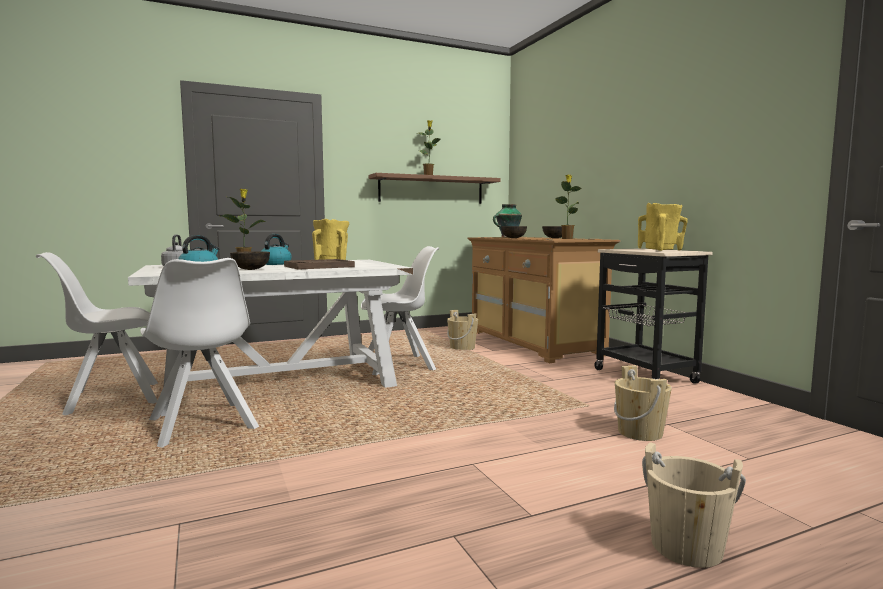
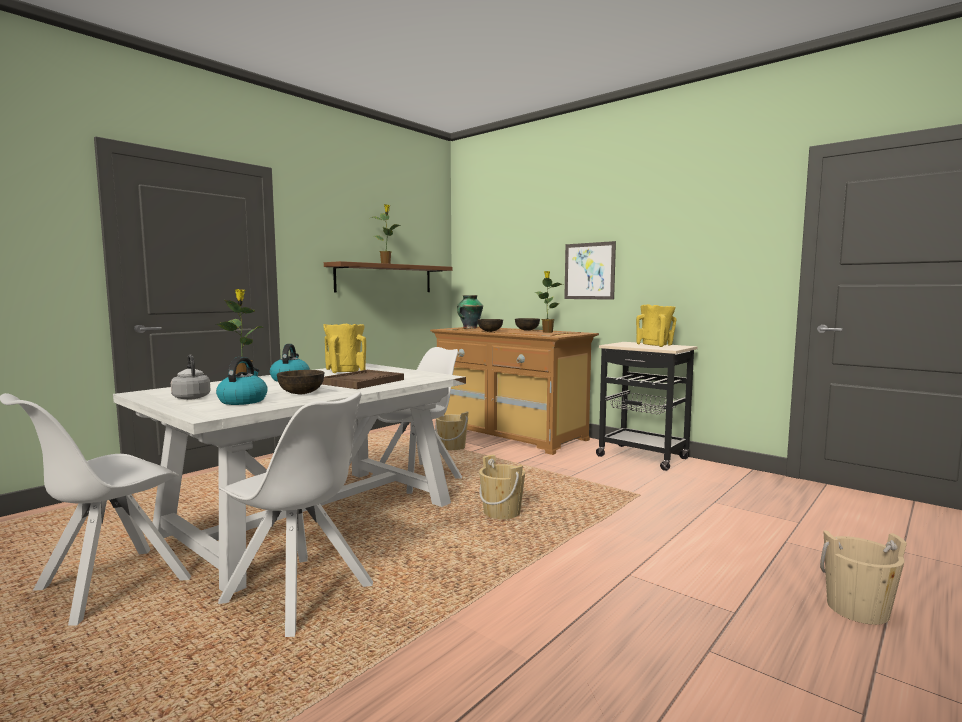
camera: 25 degrees left, 0 degrees up
beige bucket [614,365,672,441] -> beige bucket moved to [479,455,525,519]
none -> picture [564,241,616,300]

